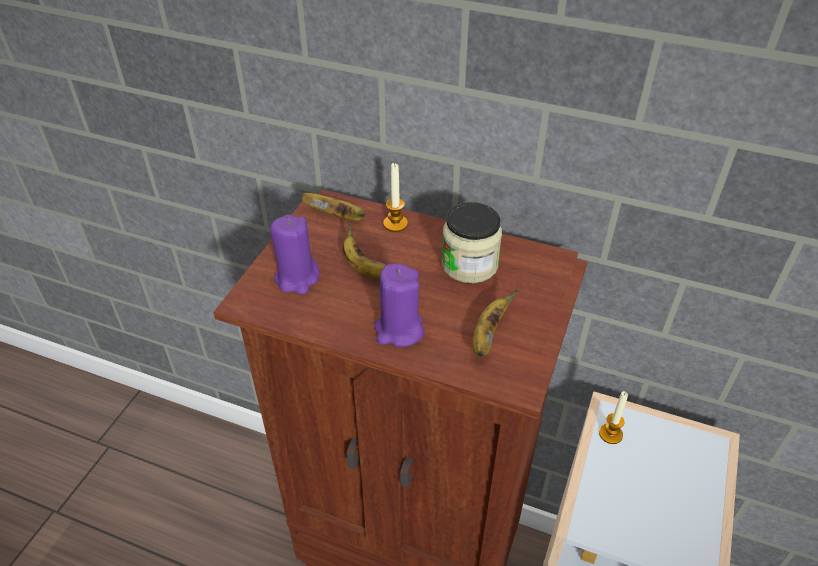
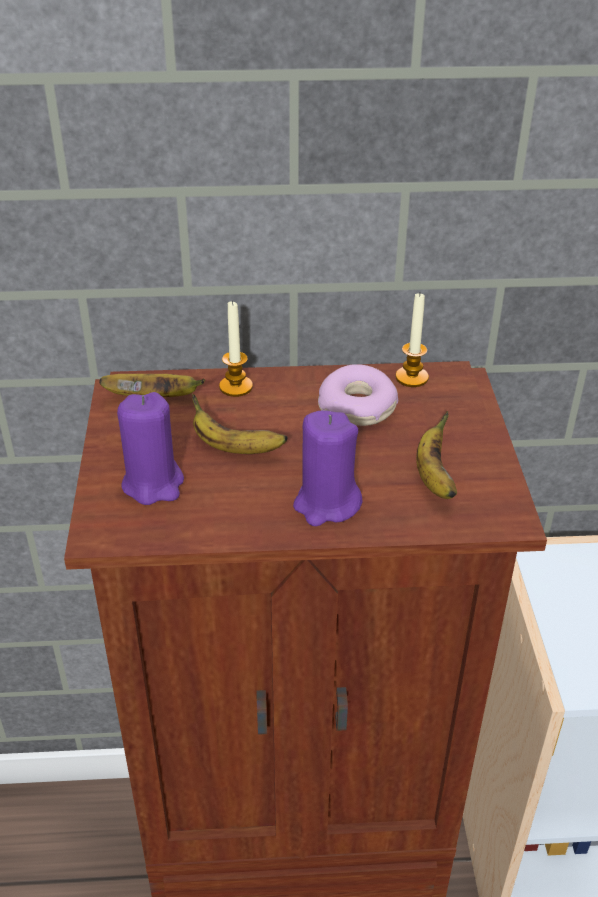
camera: 25 degrees left, 5 degrees down
jar [442,202,502,283] -> donut [318,364,398,426]
candle [599,391,628,444] -> candle moved to [396,293,429,387]

